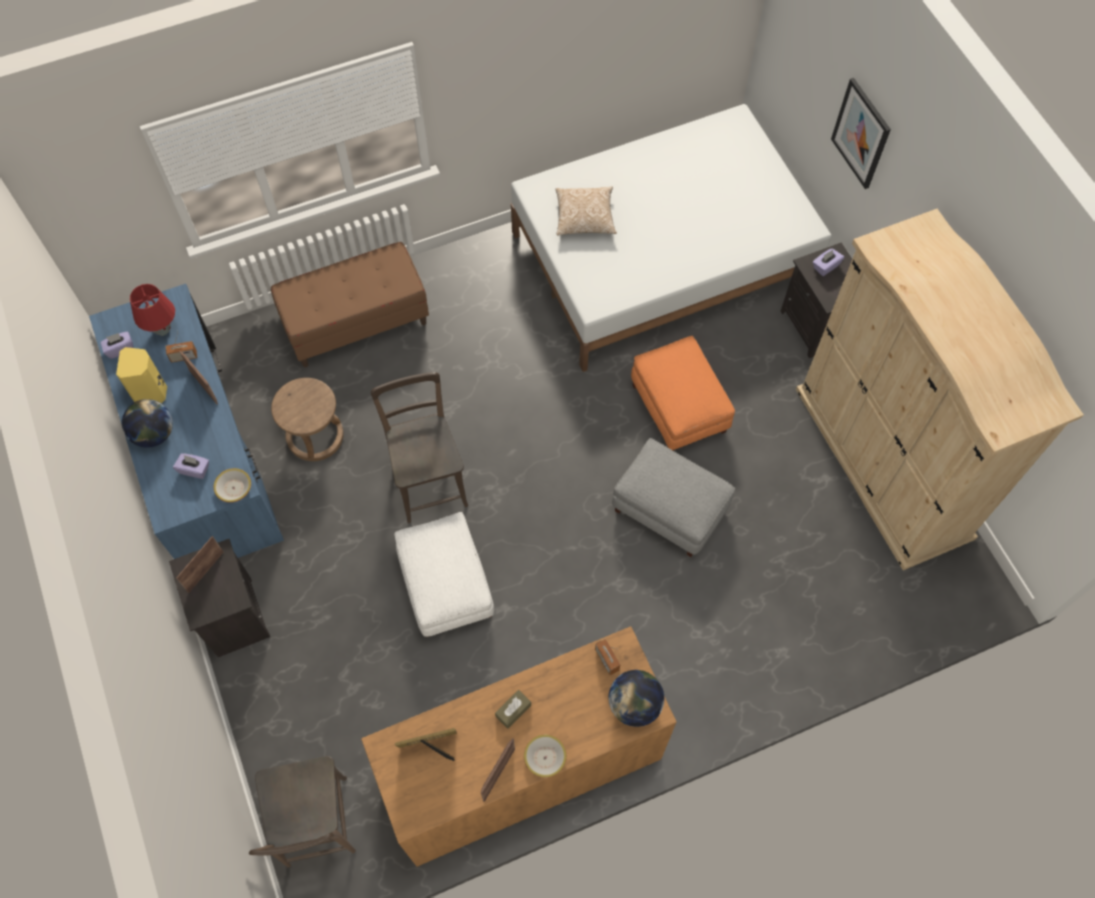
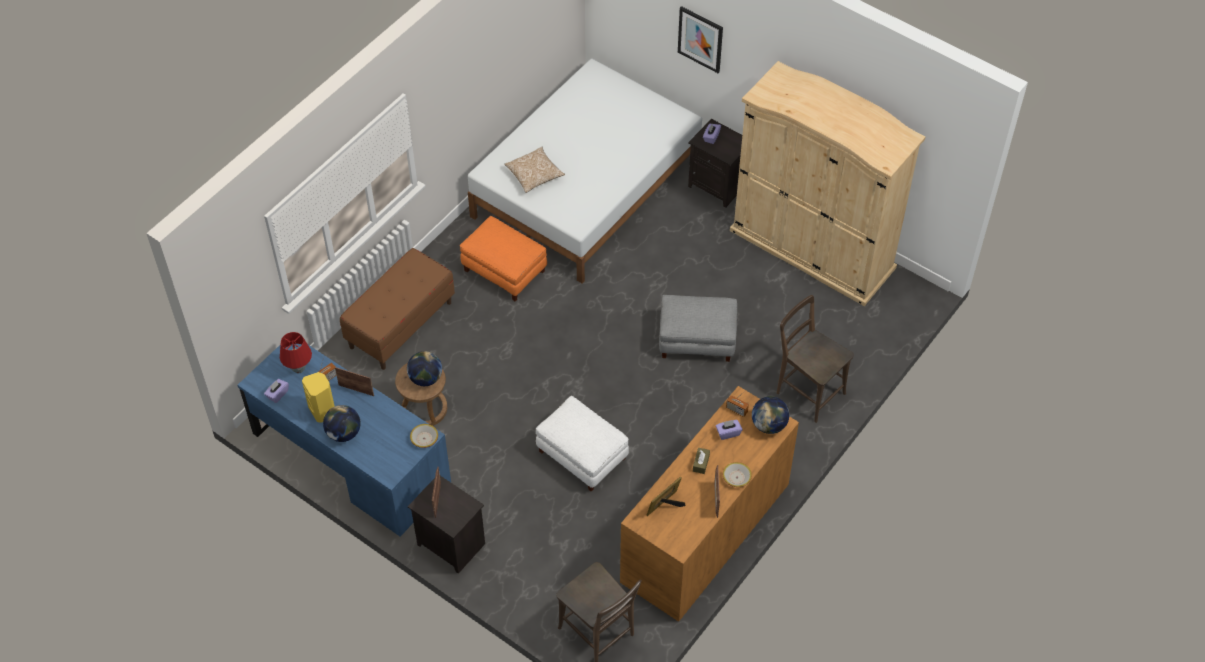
camera: 30 degrees left, 10 degrees down
purple tissue box [173,453,209,479] -> purple tissue box moved to [716,420,742,440]
brown chair [371,372,468,523] -> brown chair moved to [777,295,853,423]
orange ottoman [631,336,735,451] -> orange ottoman moved to [460,216,547,301]
none -> globe [407,351,442,386]

